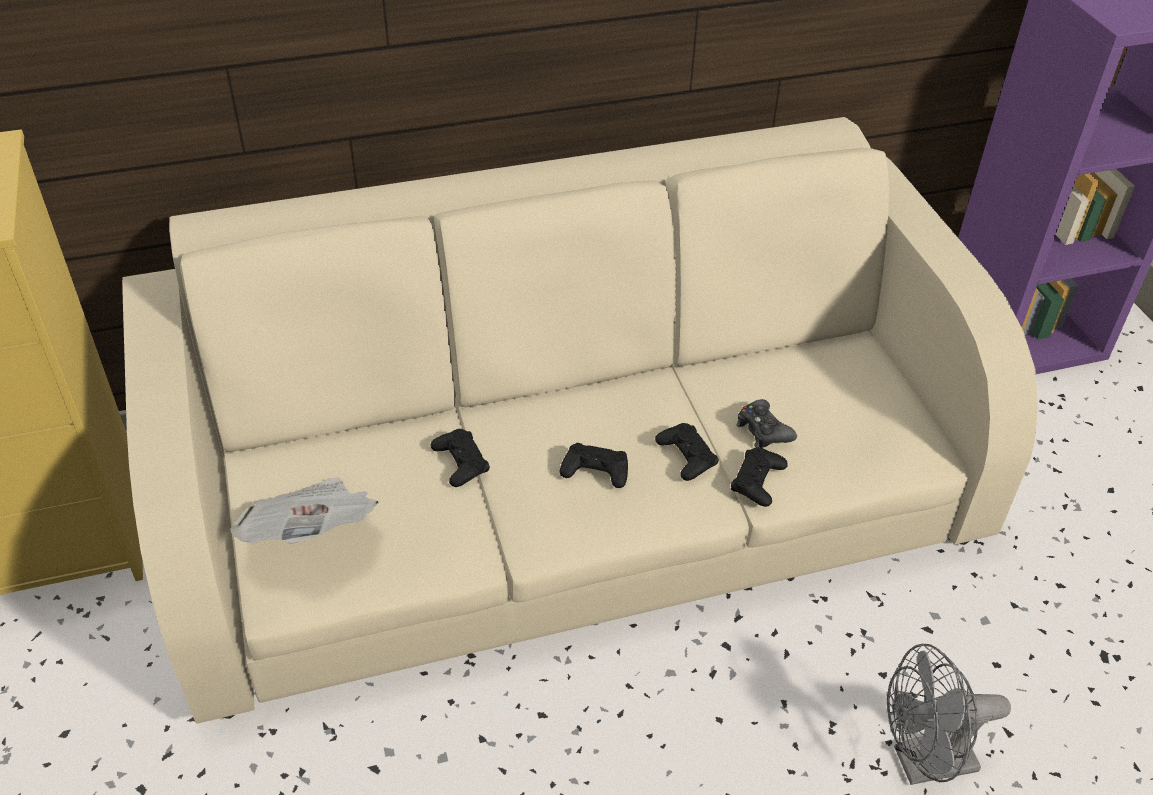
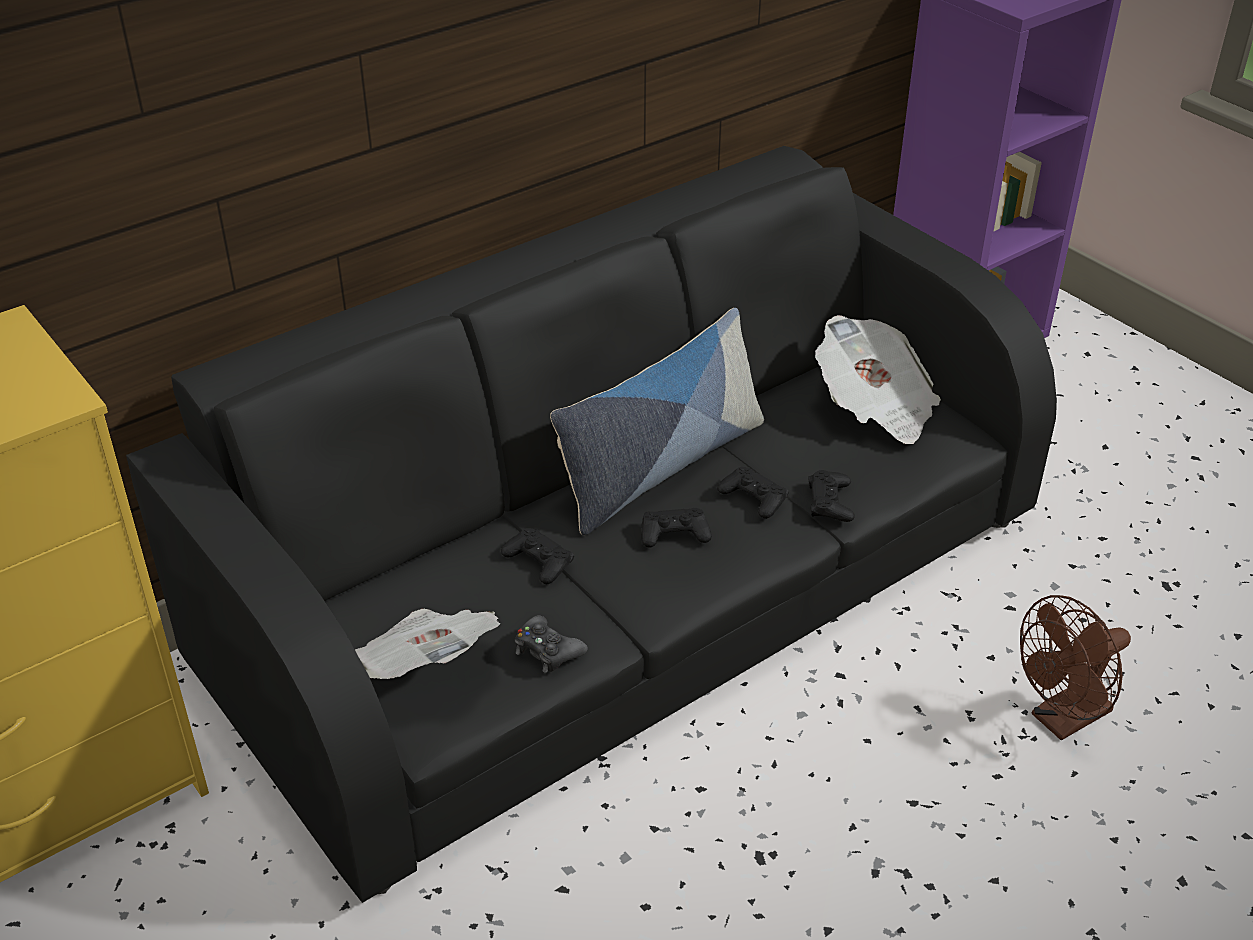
camera: 20 degrees left, 5 degrees down
beige sofa [122,117,1038,724] -> black sofa [126,146,1057,903]
black game controller [736,399,797,448] -> black game controller moved to [515,615,588,673]
grey fan [887,644,1011,785] -> brown fan [1020,595,1131,741]
none -> pillow [550,308,764,535]
none -> newspaper [815,315,941,444]

